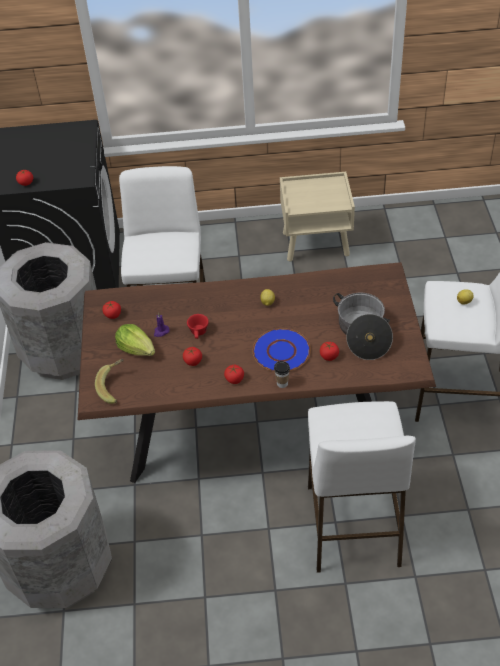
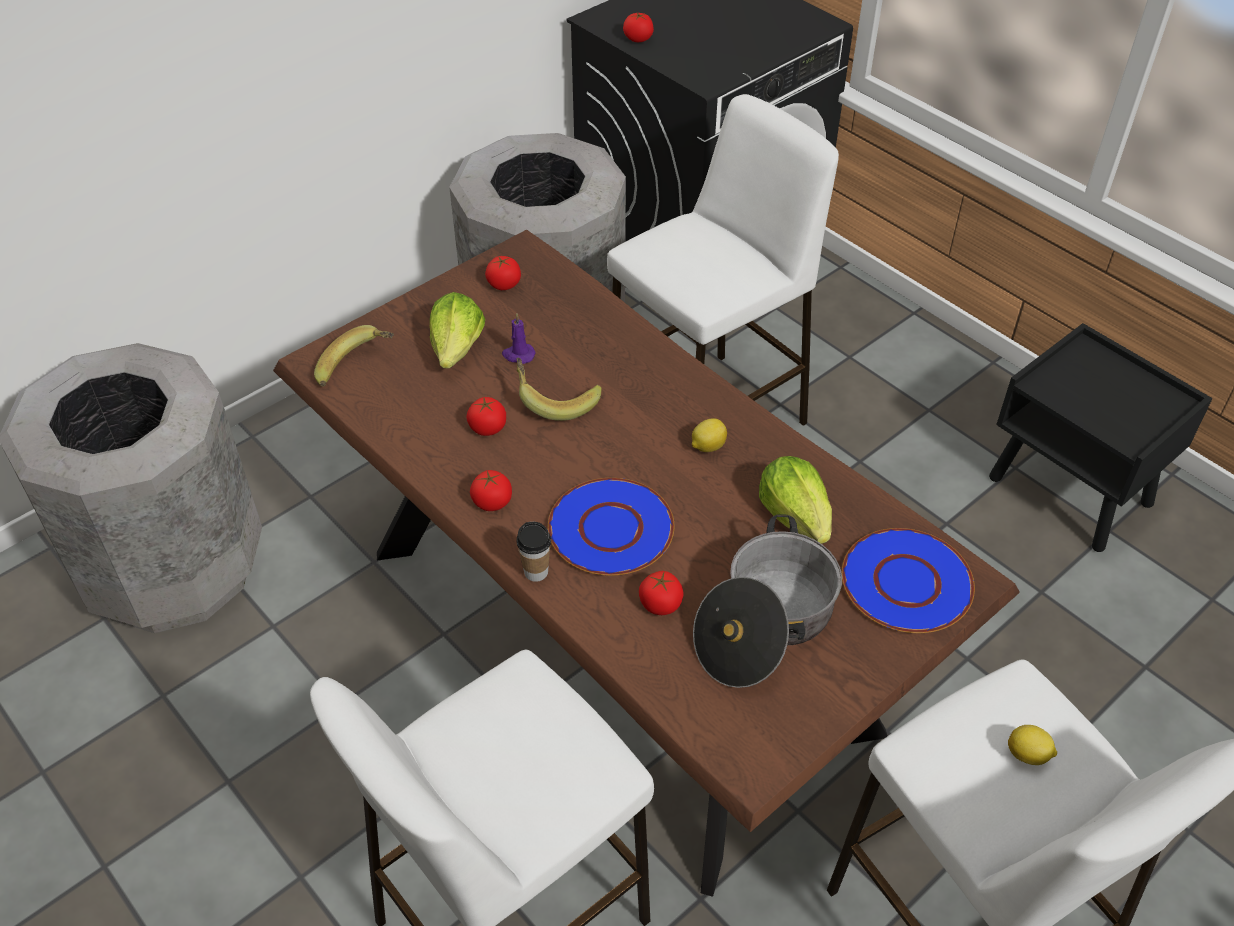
camera: 50 degrees right, 0 degrees up
red cup [187,314,209,339] -> banana [516,358,602,421]
beige nightstand [280,172,355,262] -> black nightstand [989,323,1213,552]
none -> lettuce [759,456,832,544]
none -> blue plate [842,528,975,633]

